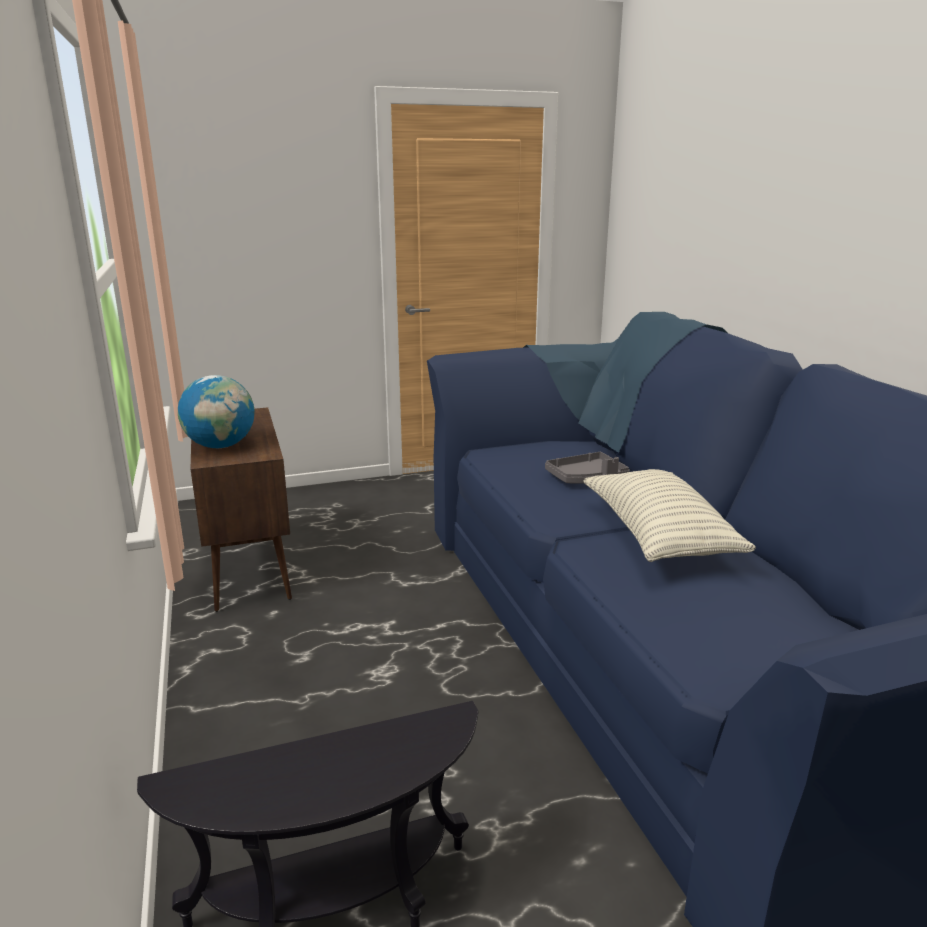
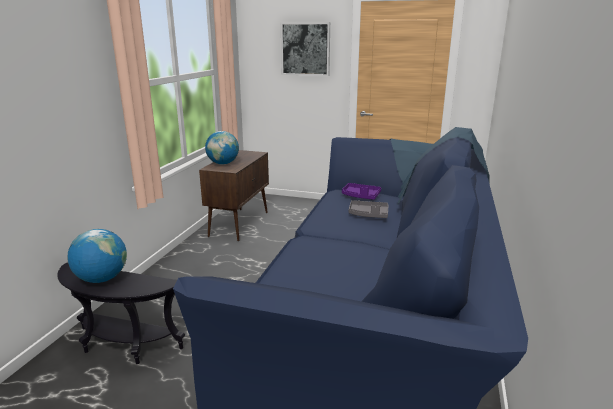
camera: 35 degrees right, 0 degrees up
pillow [584,469,756,562] -> none
none -> globe [68,229,127,283]
none -> picture [281,22,330,76]
none -> purple tray [342,183,381,200]

